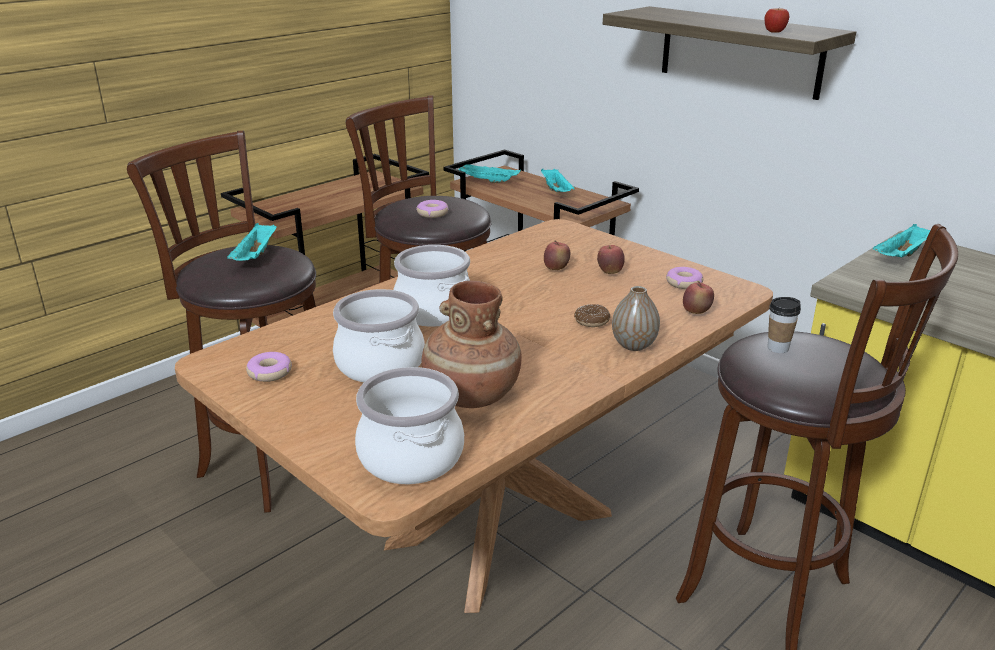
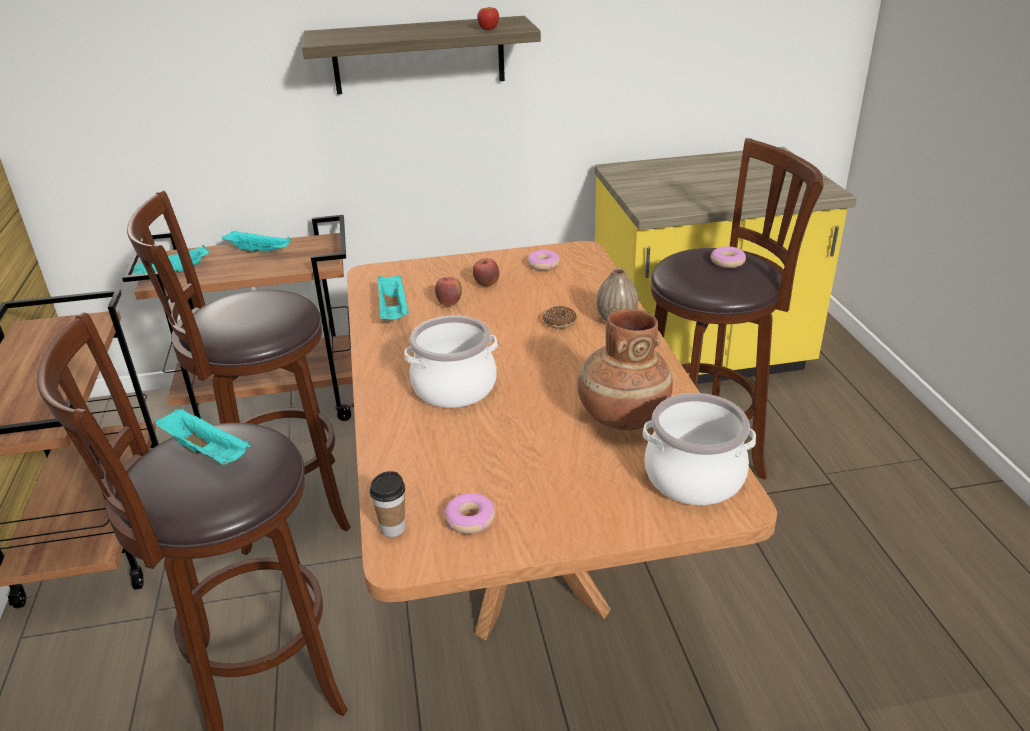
camera: 55 degrees left, 5 degrees up
cooking pot [333,289,425,382] -> none
donut [416,200,448,218] -> donut moved to [711,246,746,268]
apple [683,281,714,314] -> none
cup [768,297,801,353] -> cup moved to [370,471,405,537]
turquoise tray [873,224,930,257] -> turquoise tray moved to [378,275,408,320]

